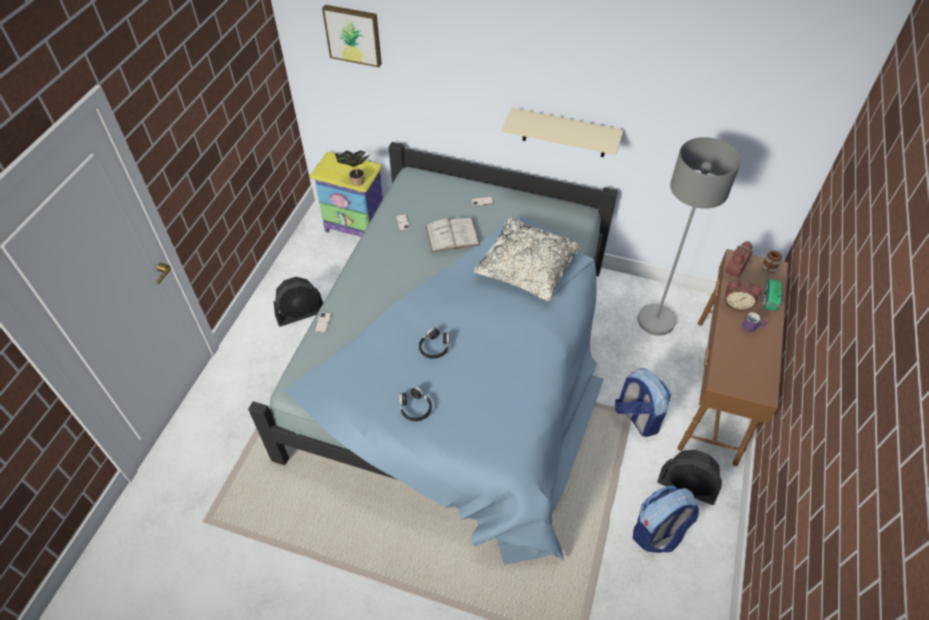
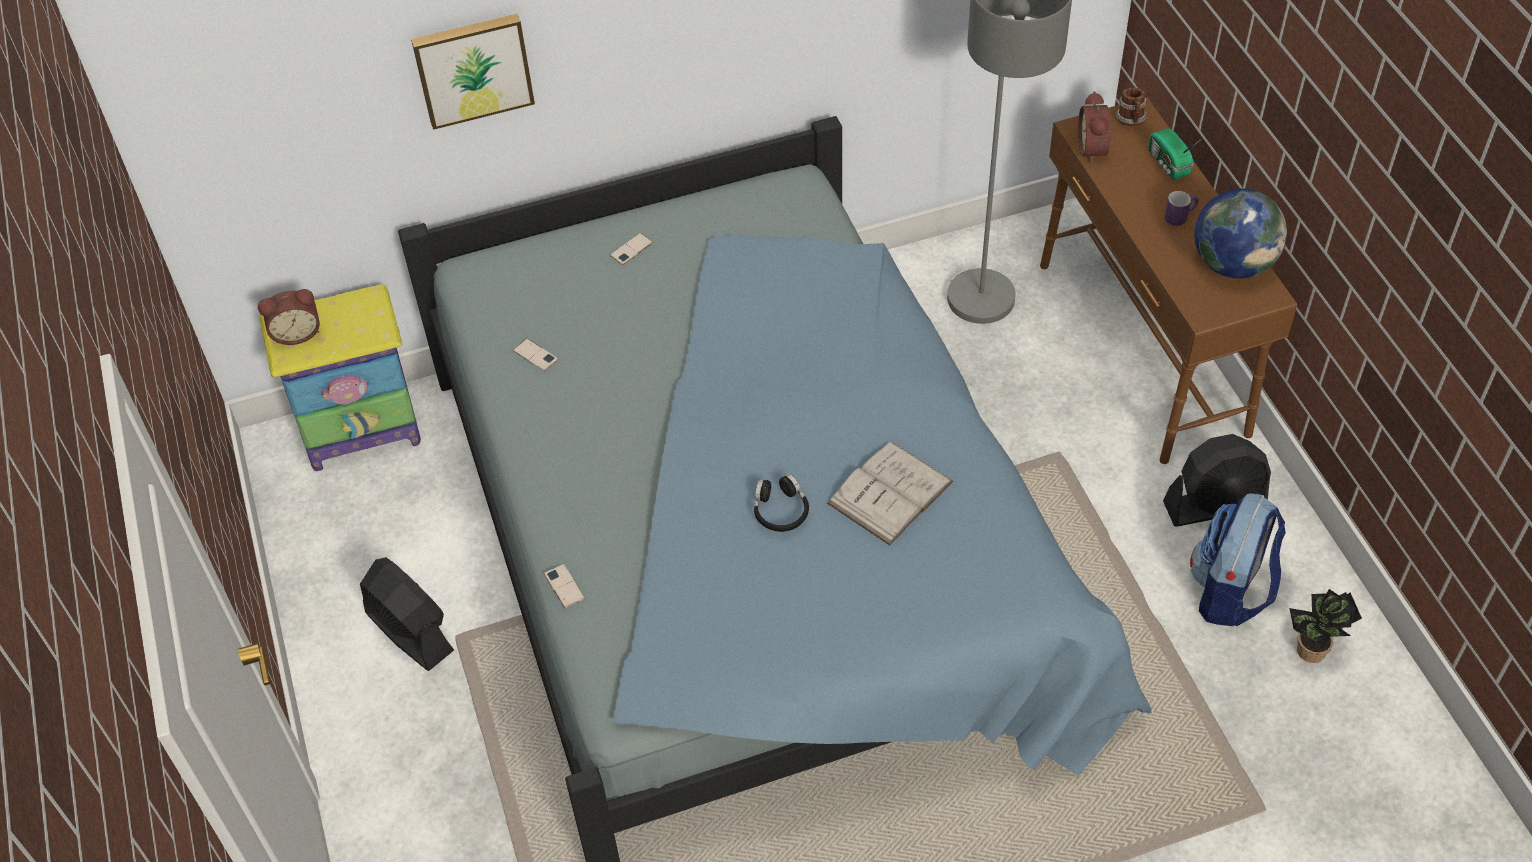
camera: 35 degrees left, 0 degrees up
black fan [274,277,323,326] -> black fan turned 75 degrees counterclockwise [360,557,454,671]
picture [322,5,382,67] -> picture moved to [411,14,535,130]
potted plant [335,150,369,186] -> potted plant moved to [1289,589,1362,663]
black headphones [399,386,432,421] -> none
white book [425,218,480,253] -> white book moved to [827,441,953,545]
beige pillow [474,218,580,301] -> none
beige shelf [502,108,624,157] -> none
backpack [615,368,671,437] -> none
alarm clock [724,280,763,312] -> alarm clock moved to [258,289,320,345]
none -> globe [1194,188,1287,279]

